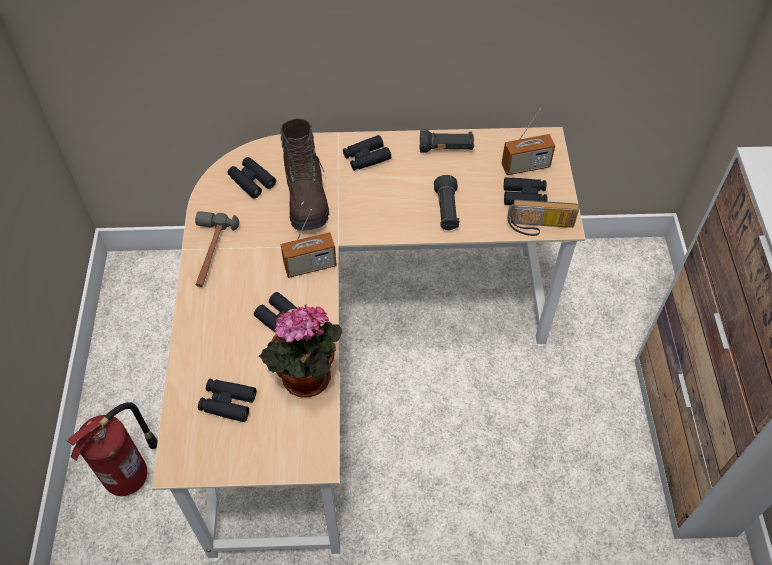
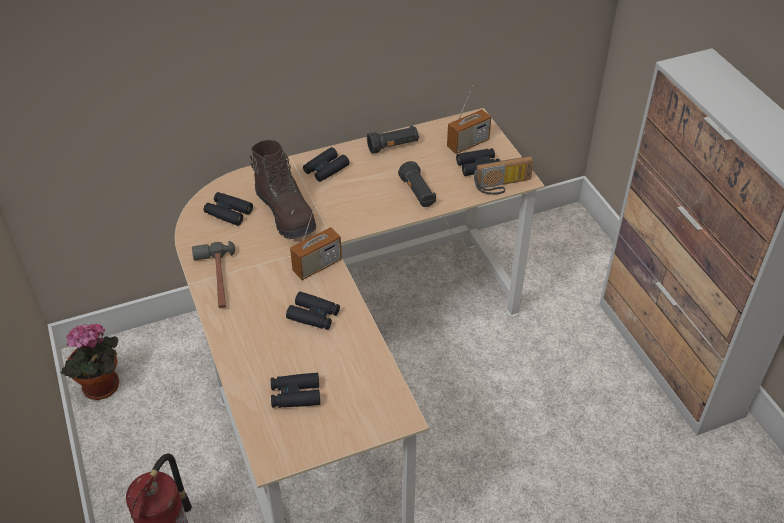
camera: 20 degrees left, 10 degrees down
potted plant [259,304,342,397] -> potted plant moved to [60,324,120,400]

